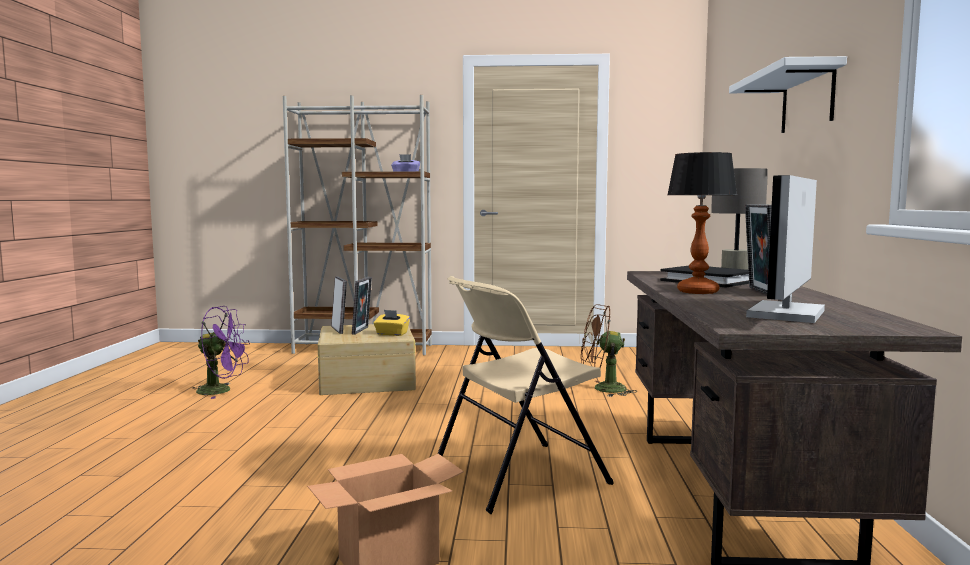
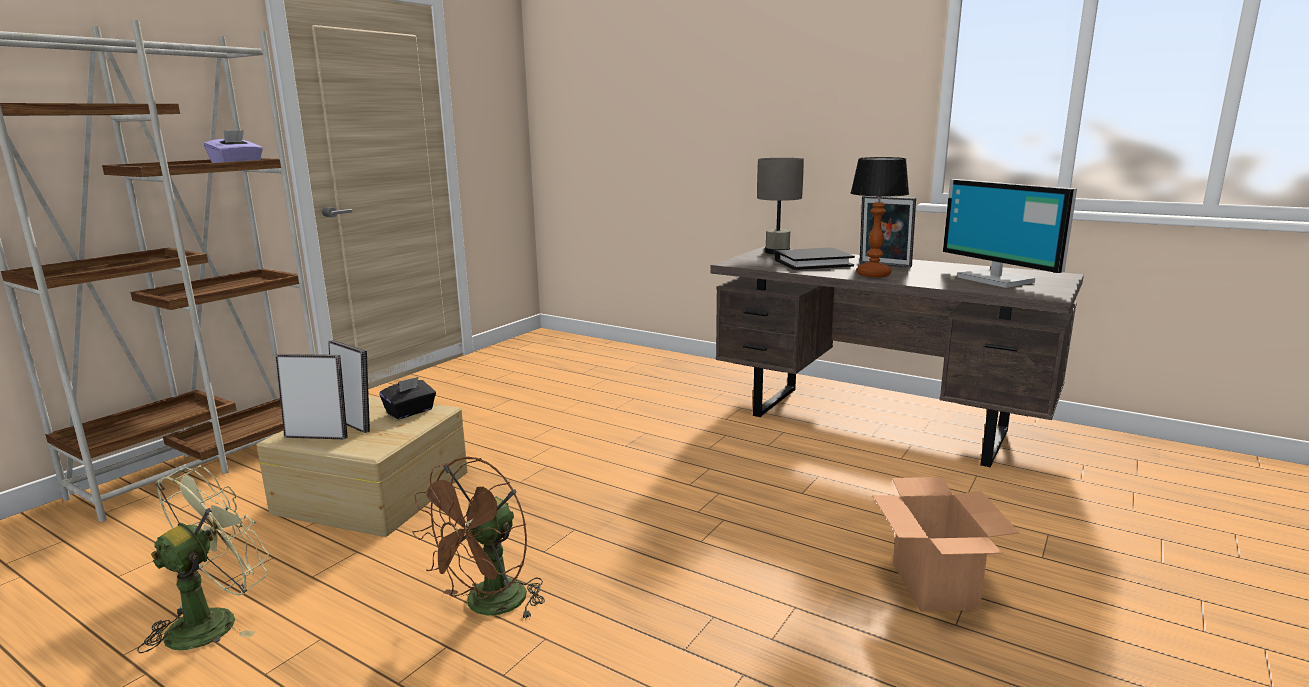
camera: 60 degrees left, 10 degrees up
purple fan [192,306,250,399] -> green fan [137,466,269,653]
yellow tissue box [374,310,410,336] -> black tissue box [380,377,436,419]
beige chair [438,276,613,514] -> none
brown fan [581,304,636,397] -> brown fan moved to [412,457,545,620]
white shelf [729,56,847,133] -> none

